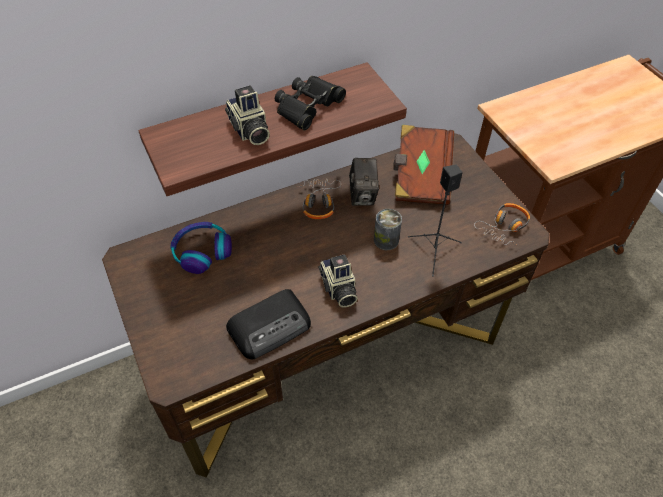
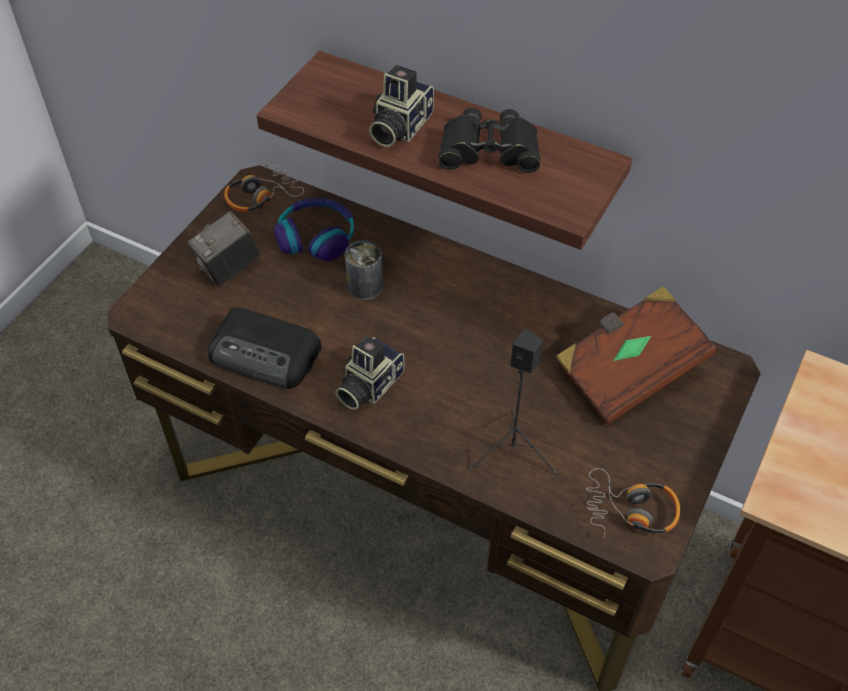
camera: 55 degrees right, 0 degrees up
headphones [297,179,341,219] -> headphones moved to [224,162,304,213]
camera [349,158,379,205] -> camera moved to [188,211,261,286]
can [374,209,402,250] -> can moved to [345,240,383,300]

